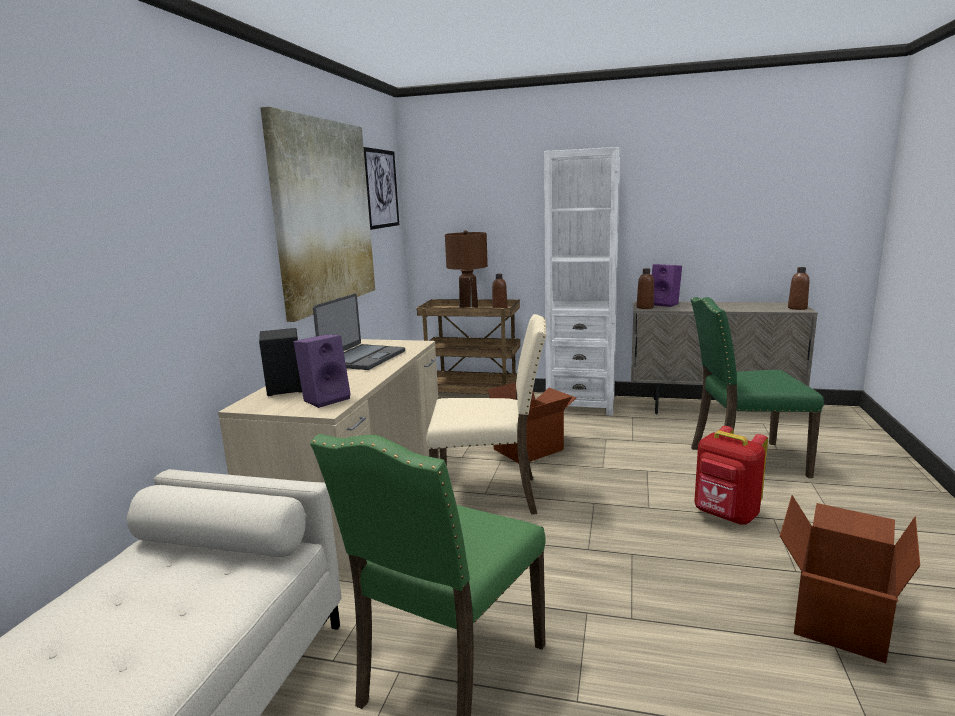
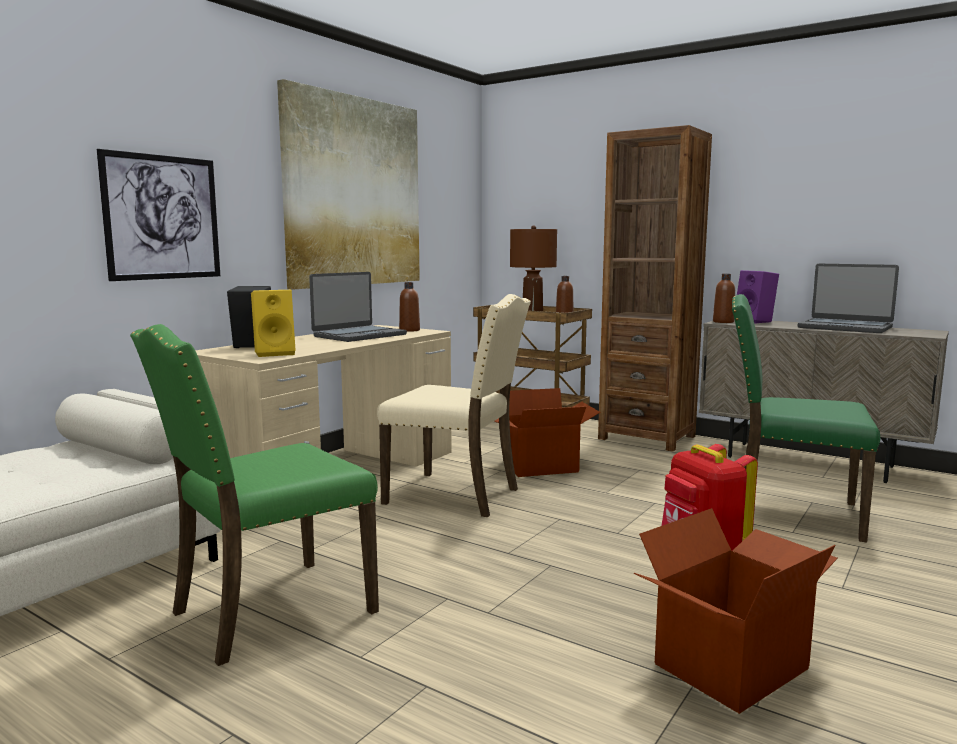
camera: 20 degrees right, 5 degrees down
purple speaker [293,334,351,408] -> yellow speaker [251,290,296,357]
picture [364,147,399,230] -> picture moved to [97,149,220,281]
white bookcase [544,147,620,415] -> brown bookcase [598,125,712,452]
brown bottle [788,267,810,310] -> brown bottle moved to [399,282,420,332]
none -> laptop [798,264,899,333]

